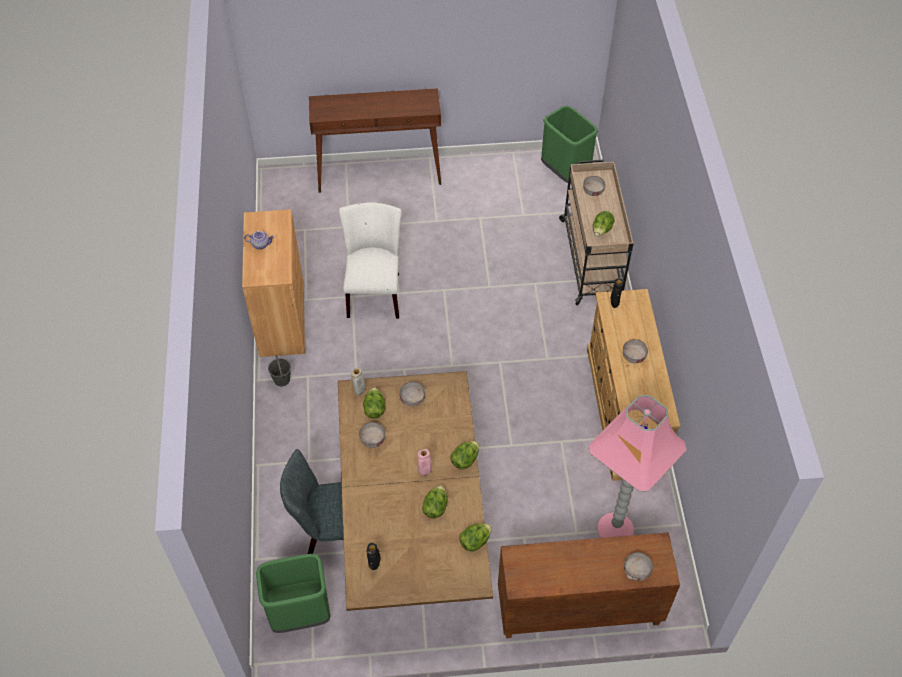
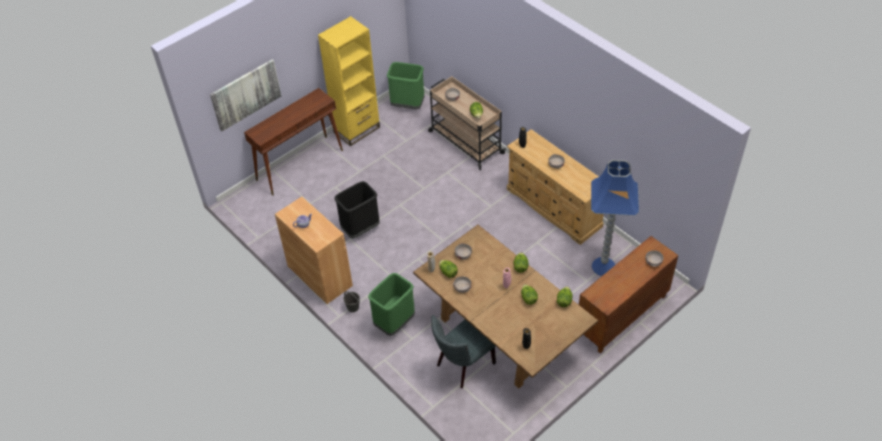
camera: 35 degrees left, 5 degrees down
green trash can [256,554,330,633] -> green trash can moved to [368,273,415,336]
white chair [339,202,401,319] -> black trash can [334,181,380,239]
pink floor lamp [589,395,687,538] -> blue floor lamp [591,160,639,276]
none -> picture [210,59,281,131]
none -> yellow bookcase [318,16,380,146]

